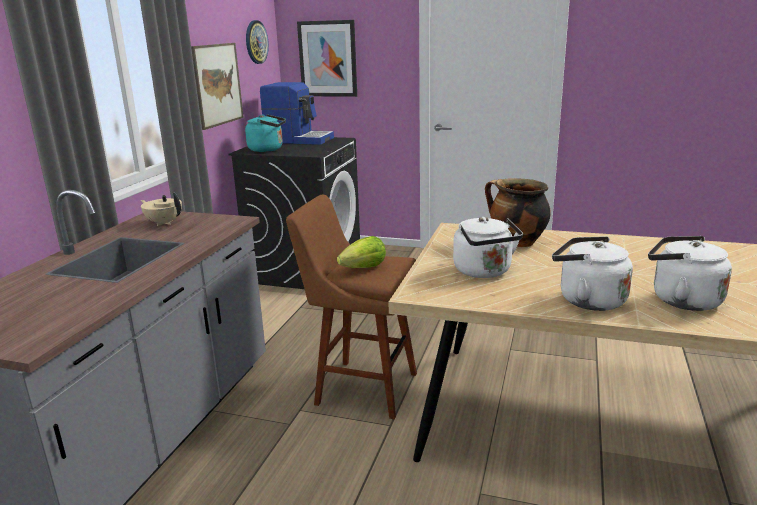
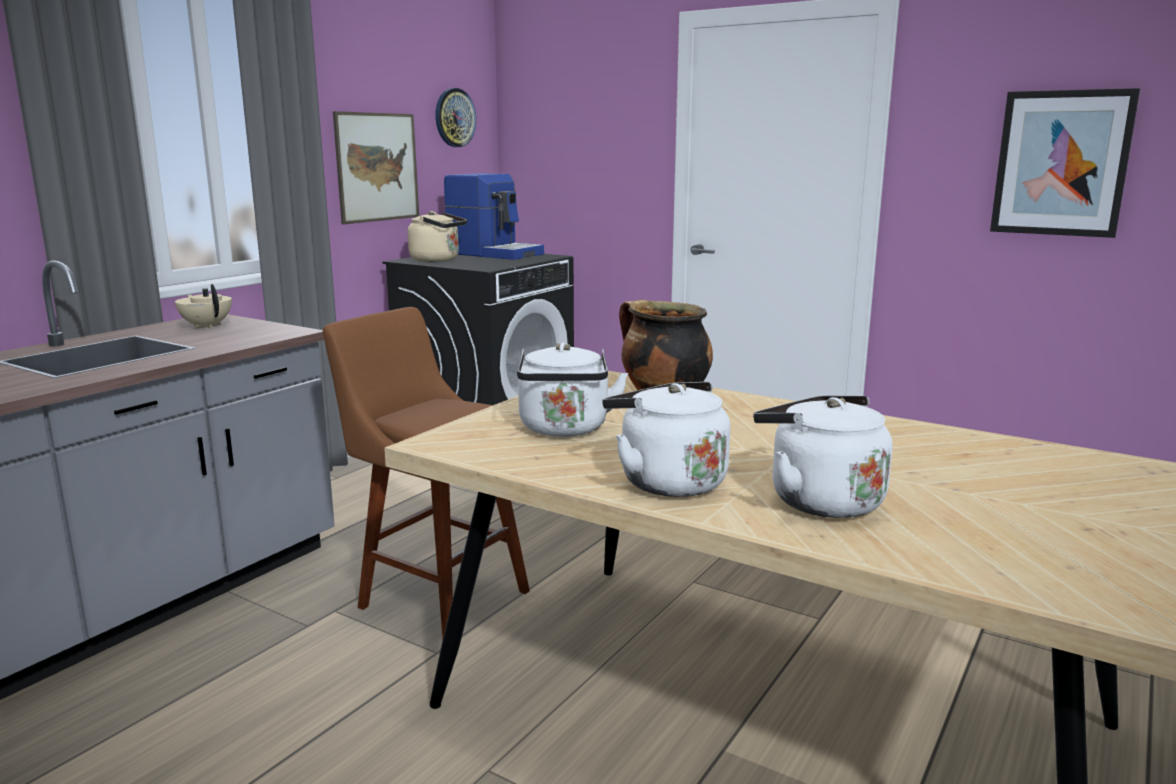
camera: 15 degrees right, 5 degrees down
turquoise kettle [245,114,286,152] -> beige kettle [408,211,467,262]
picture [297,20,357,97] -> picture moved to [990,88,1140,238]
lettuce [337,236,386,268] -> none

